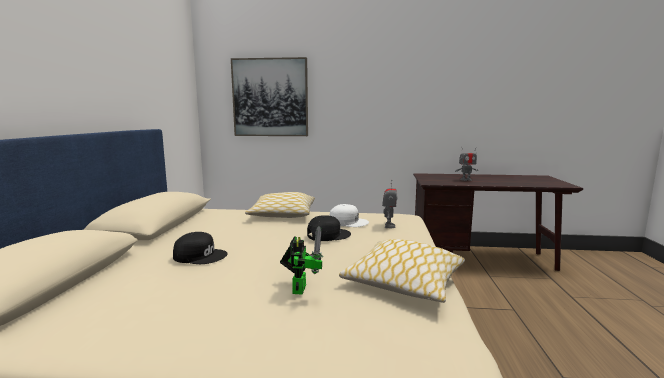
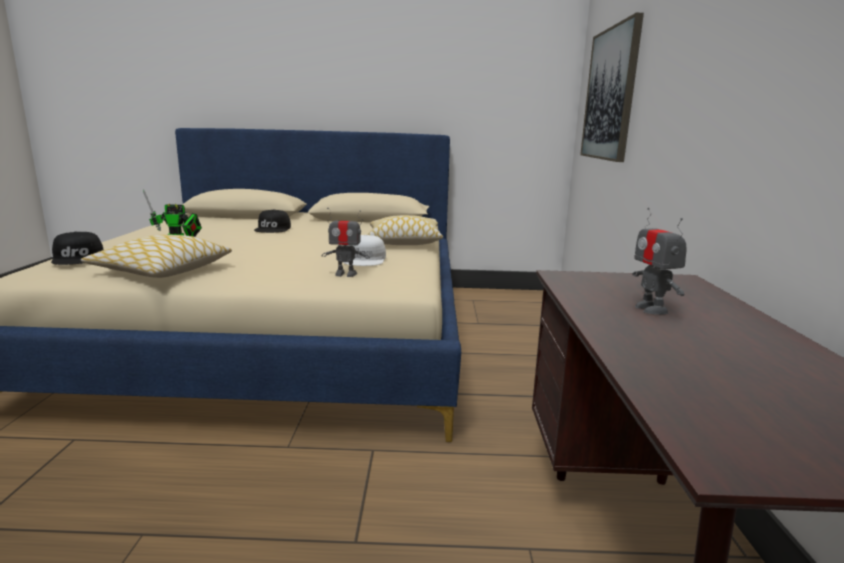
camera: 85 degrees right, 5 degrees up
black cap [307,215,351,241] -> black cap moved to [51,232,104,265]

